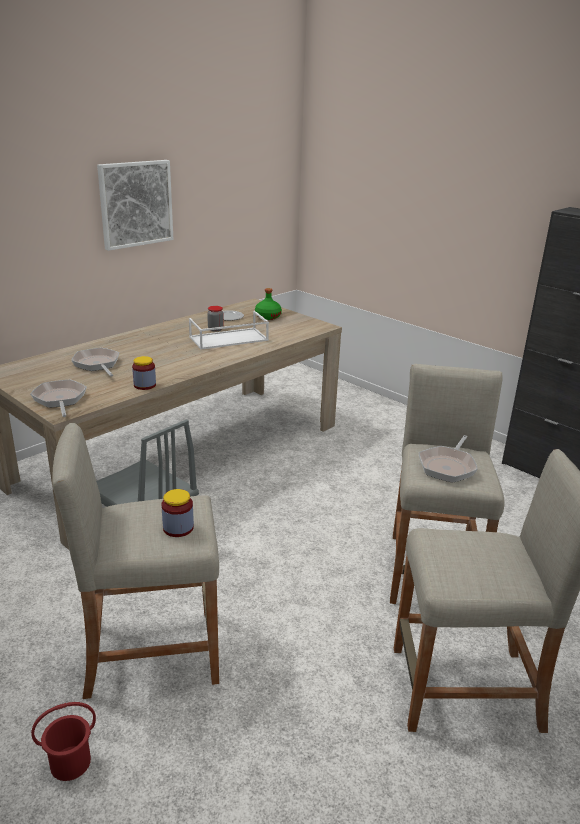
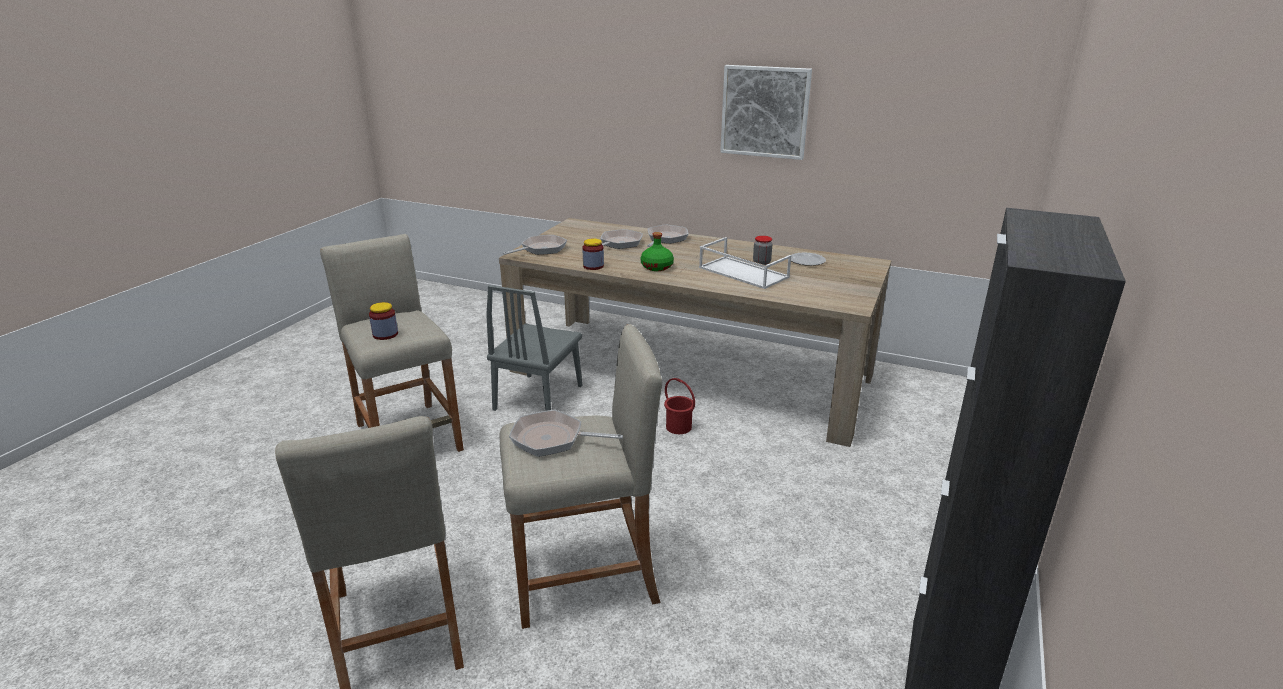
camera: 70 degrees right, 0 degrees up
red bucket [31,702,96,781] -> red bucket moved to [664,378,695,434]
green bottle [255,288,282,320] -> green bottle moved to [641,232,674,271]
none -> frying pan [647,224,688,247]

